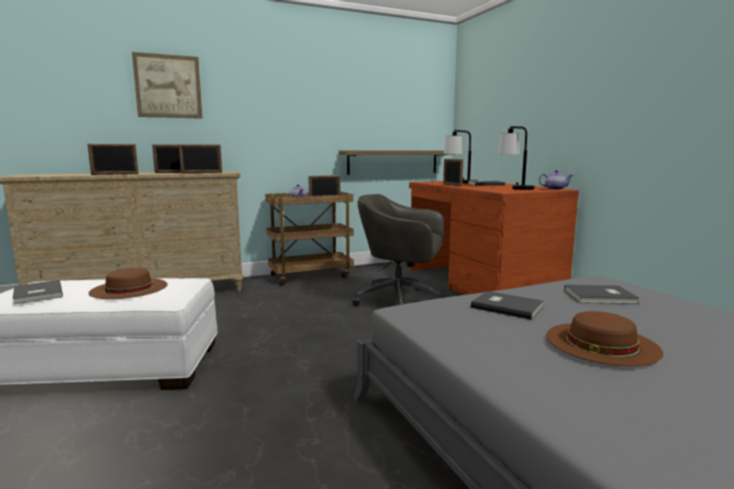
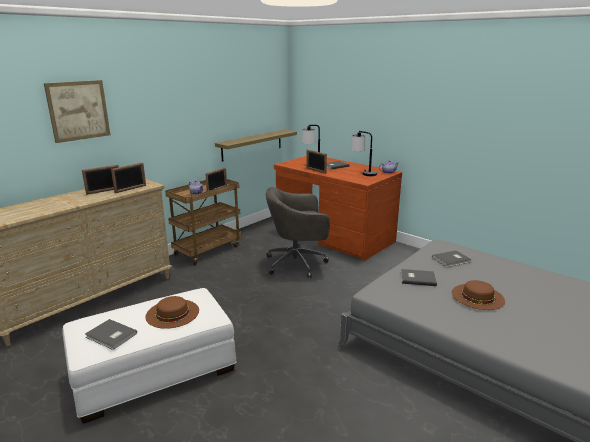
camera: 25 degrees left, 10 degrees up
picture frame [88,144,139,175] -> none

